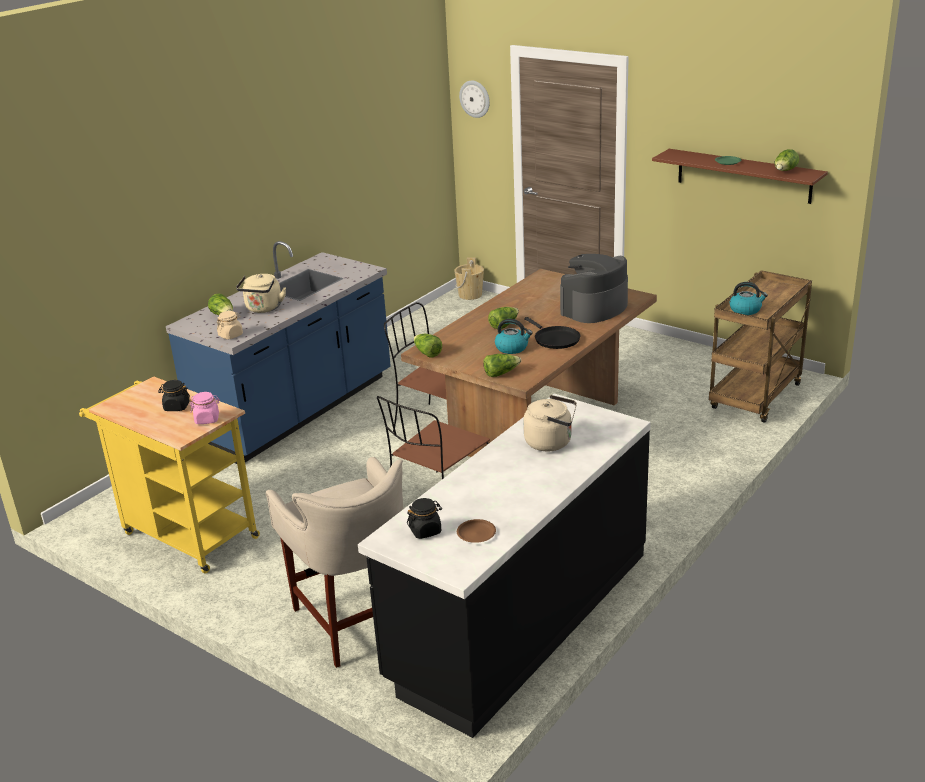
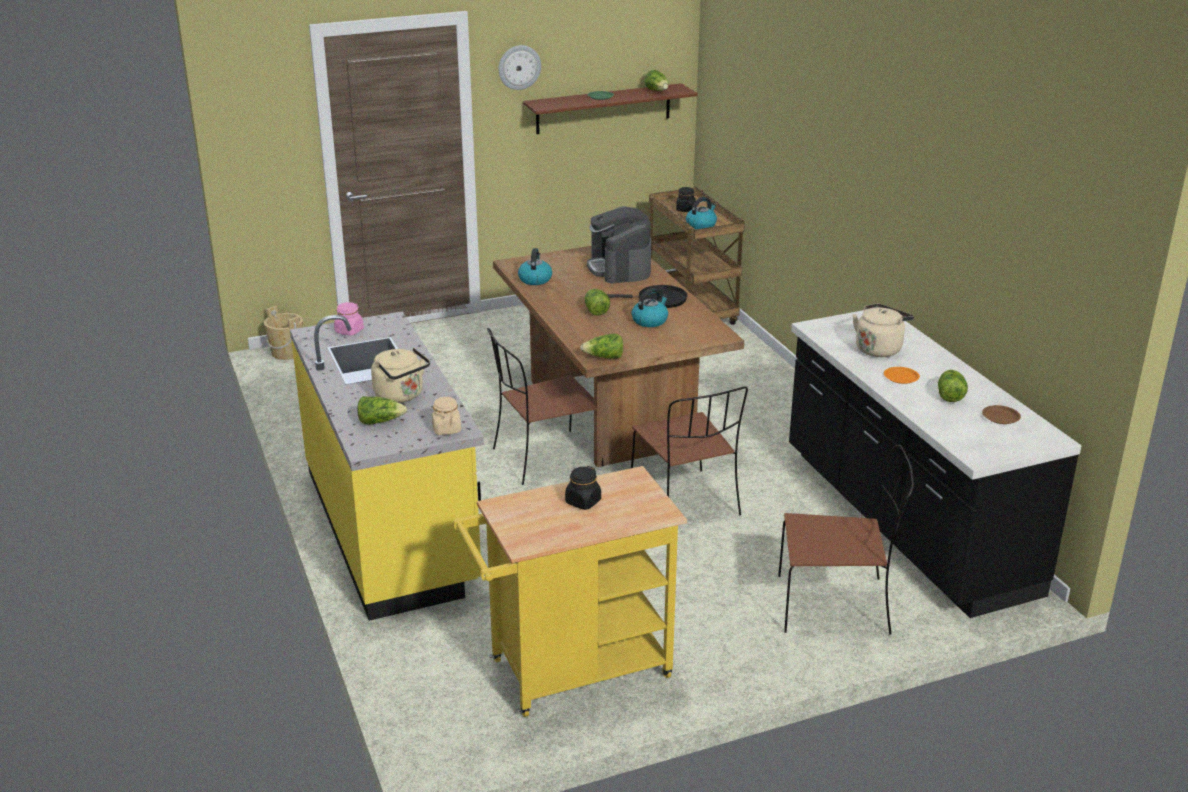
camera: 60 degrees left, 0 degrees up
blue counter [166,241,391,464] -> yellow counter [290,311,484,621]
pink jar [190,392,220,424] -> pink jar moved to [334,302,364,336]
beige stool [266,457,404,668] -> brown chair [778,445,914,635]
black jar [407,498,442,539] -> black jar moved to [676,187,696,212]
wall clock [459,81,490,118] -> wall clock moved to [499,45,541,90]
lettuce [483,354,521,377] -> lettuce moved to [938,370,968,402]
none -> kettle [518,248,552,285]
none -> orange plate [884,367,920,384]

